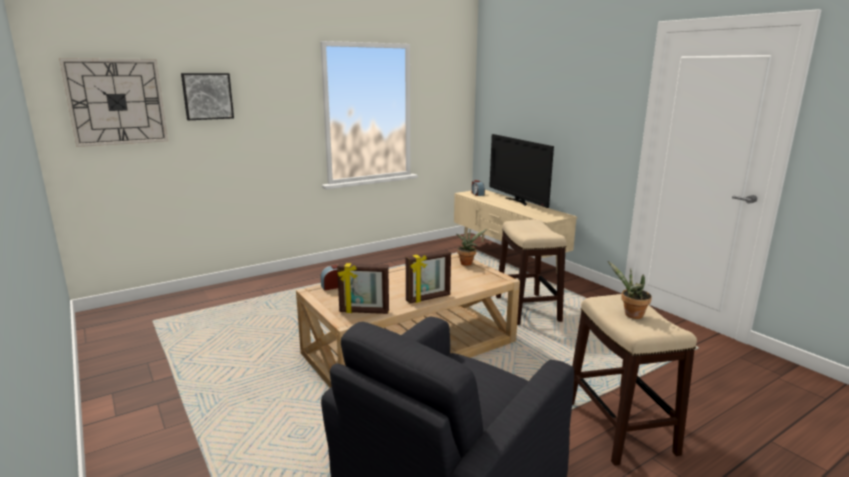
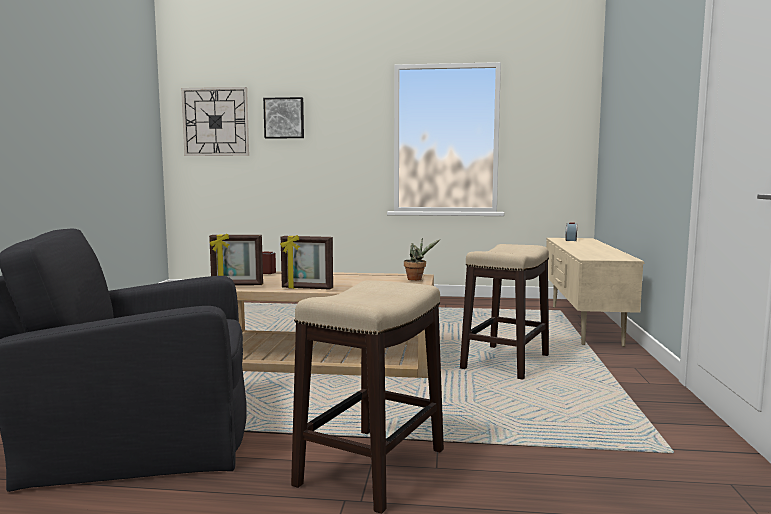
camera: 40 degrees right, 10 degrees down
picture frame [337,263,389,314] -> picture frame turned 45 degrees counterclockwise [209,234,263,285]
television [489,134,554,208] -> none
potted plant [608,261,652,319] -> none

